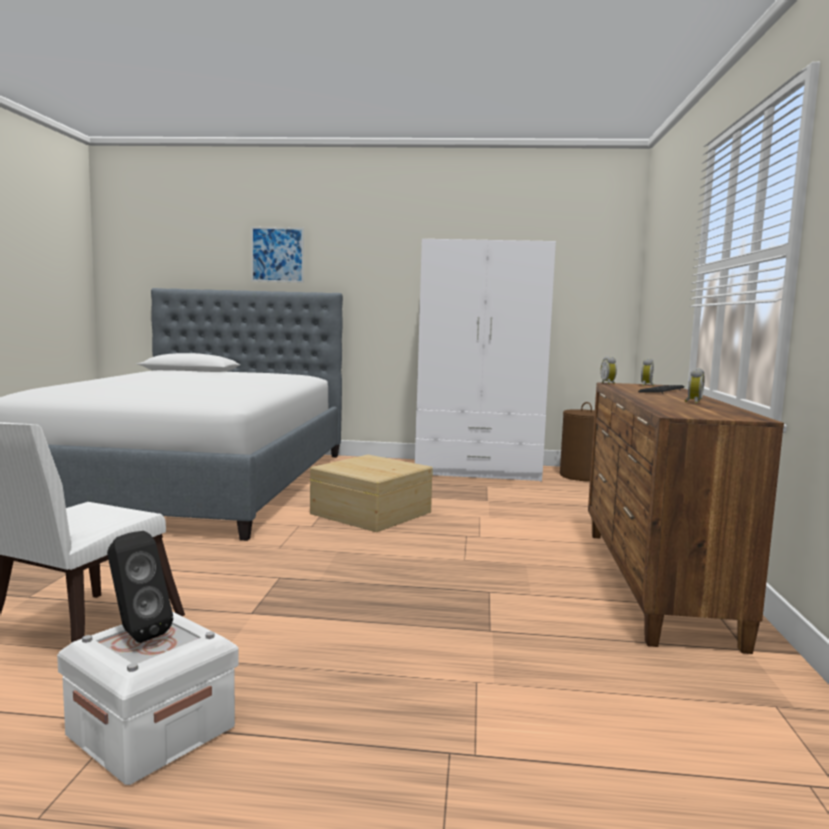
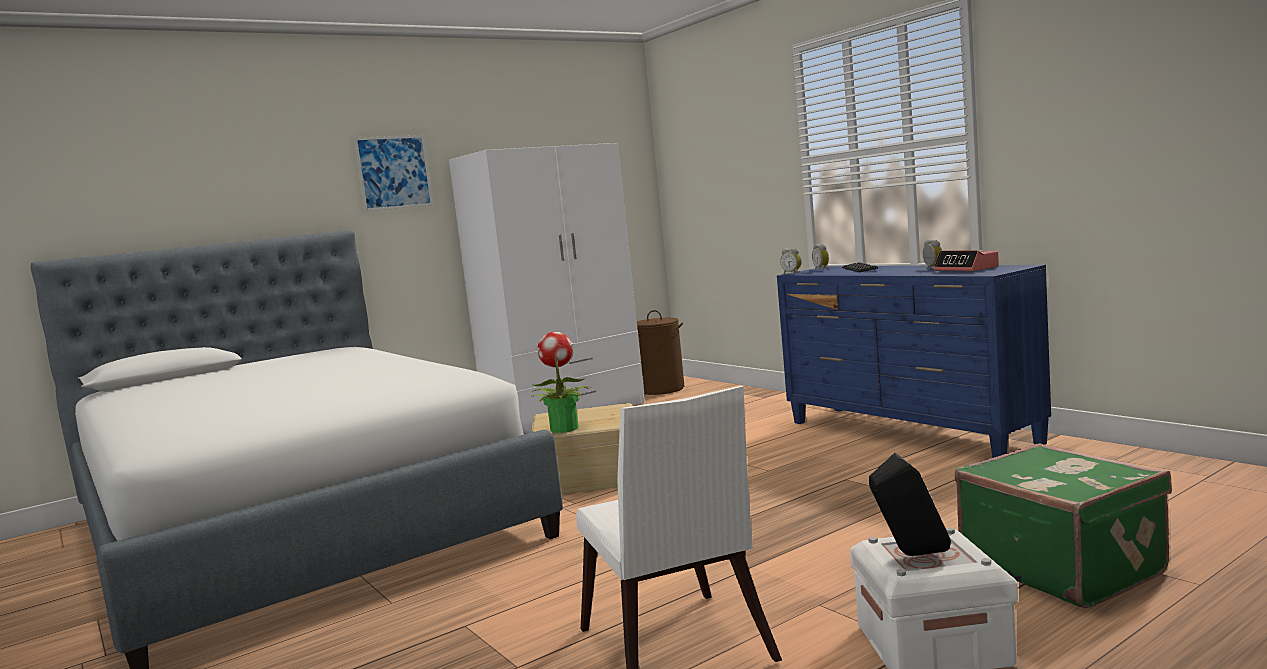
camera: 40 degrees left, 0 degrees up
picture [251,227,304,283] -> picture moved to [354,135,433,211]
brown dresser [588,382,784,654] -> blue dresser [777,265,1051,458]
none -> potted plant [531,332,590,433]
none -> alarm clock [934,250,999,272]
none -> green suitcase [955,443,1172,608]

